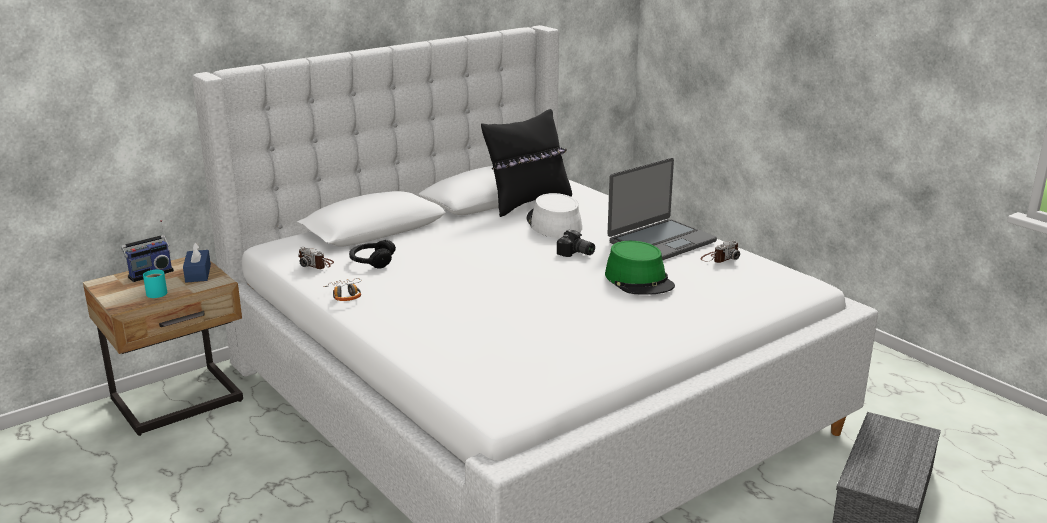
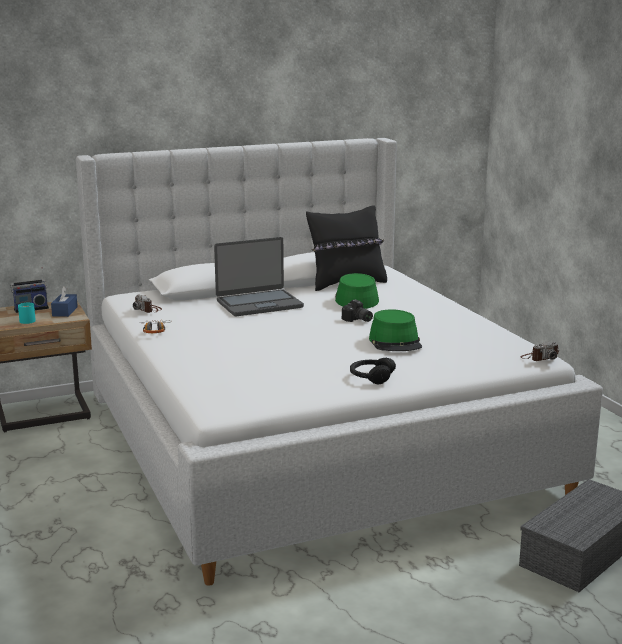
camera: 15 degrees right, 5 degrees down
black headphones [349,240,396,268] -> black headphones moved to [350,357,396,384]
white hat [527,193,582,238] -> green hat [335,273,379,309]
laptop [608,158,717,260] -> laptop moved to [214,237,304,316]
camera [700,240,740,263] -> camera moved to [521,342,559,361]

